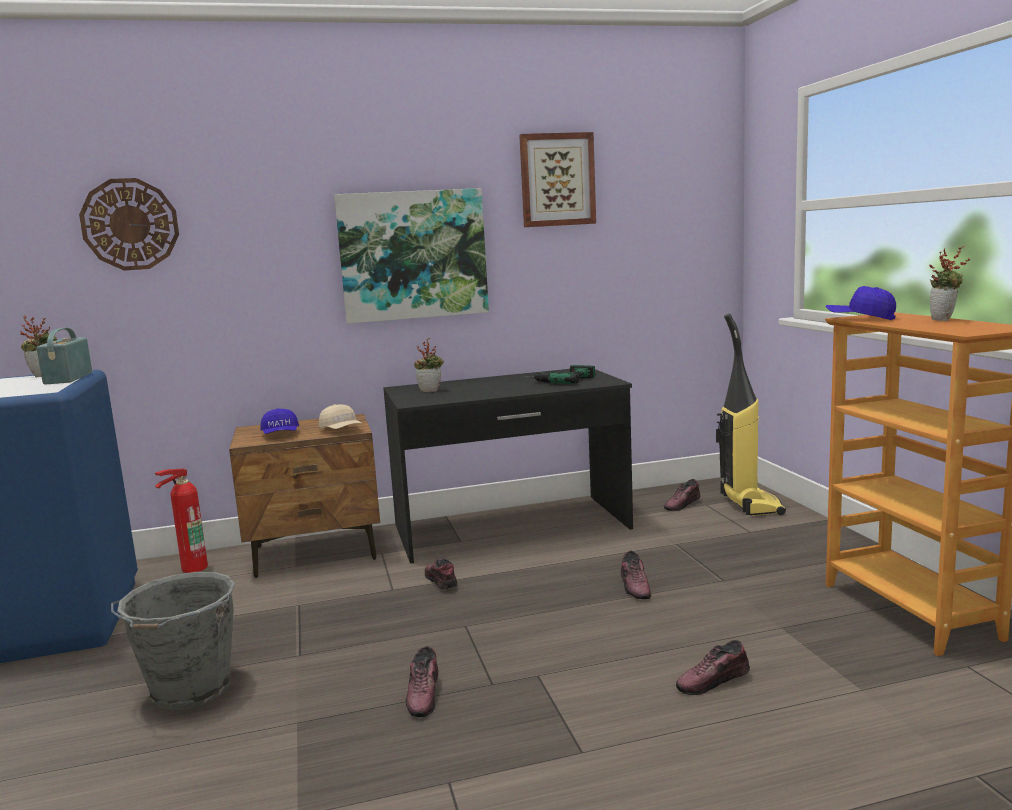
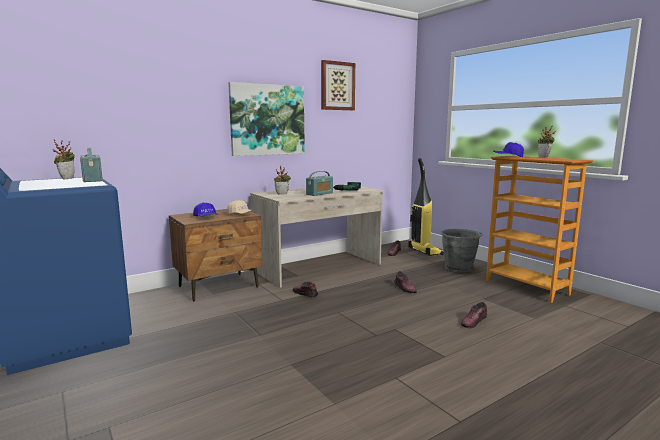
camera: 20 degrees left, 0 degrees up
wall clock [79,178,179,271] -> none
grey bucket [111,572,235,711] -> grey bucket moved to [441,229,483,273]
fire extinguisher [155,469,208,573] -> none
black desk [383,369,633,564] -> beige desk [250,184,384,288]
shoe [406,646,438,717] -> none
none -> radio [306,171,333,196]

